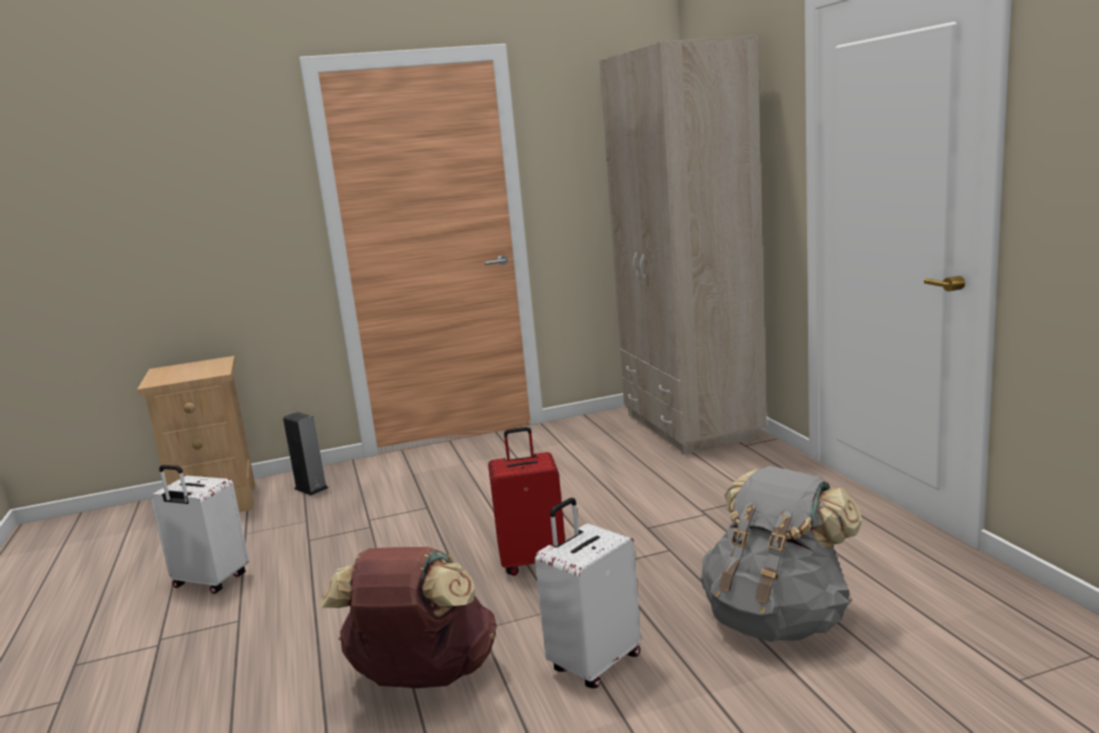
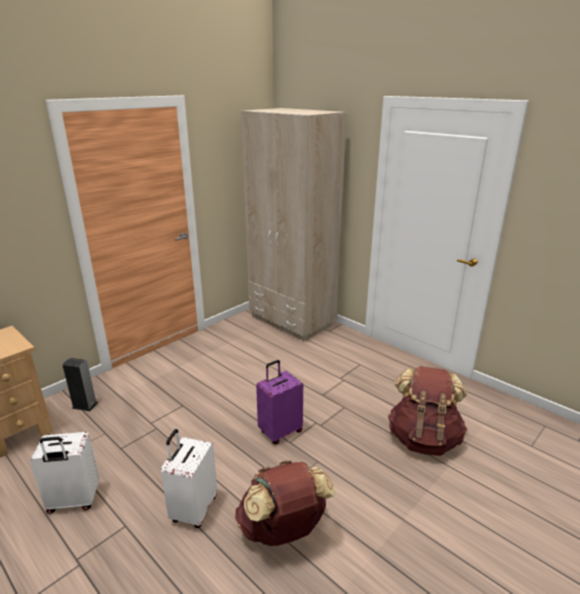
camera: 30 degrees left, 10 degrees up
red suitcase [488,427,565,576] -> purple suitcase [256,360,303,444]
white suitcase [535,498,641,688] -> white suitcase moved to [161,429,217,528]
grey backpack [701,466,862,642] -> brown backpack [388,366,467,456]

